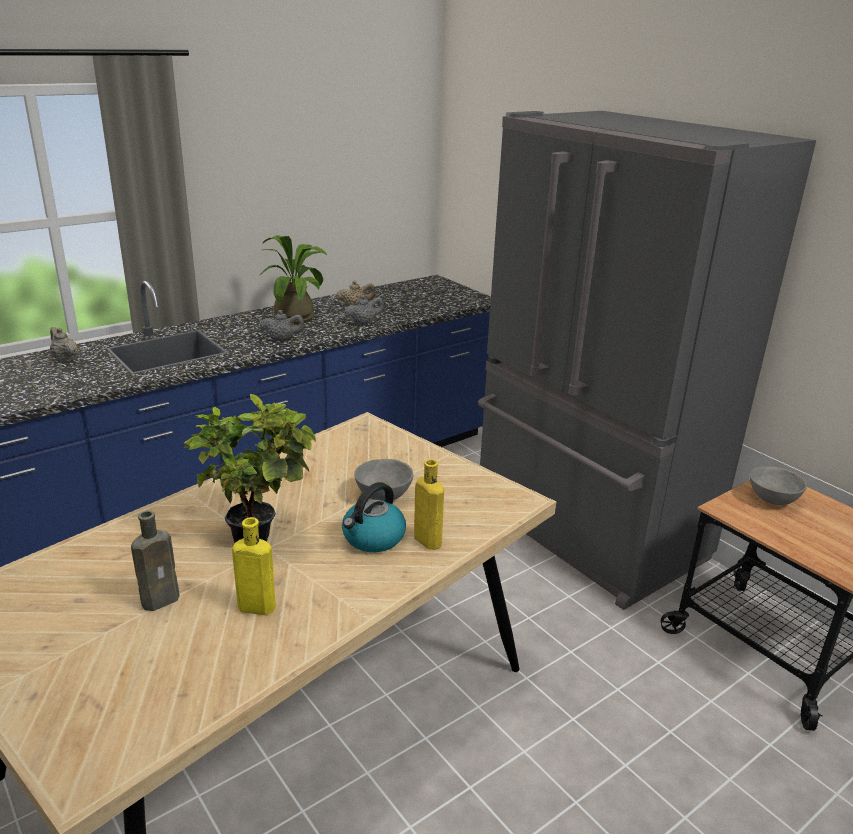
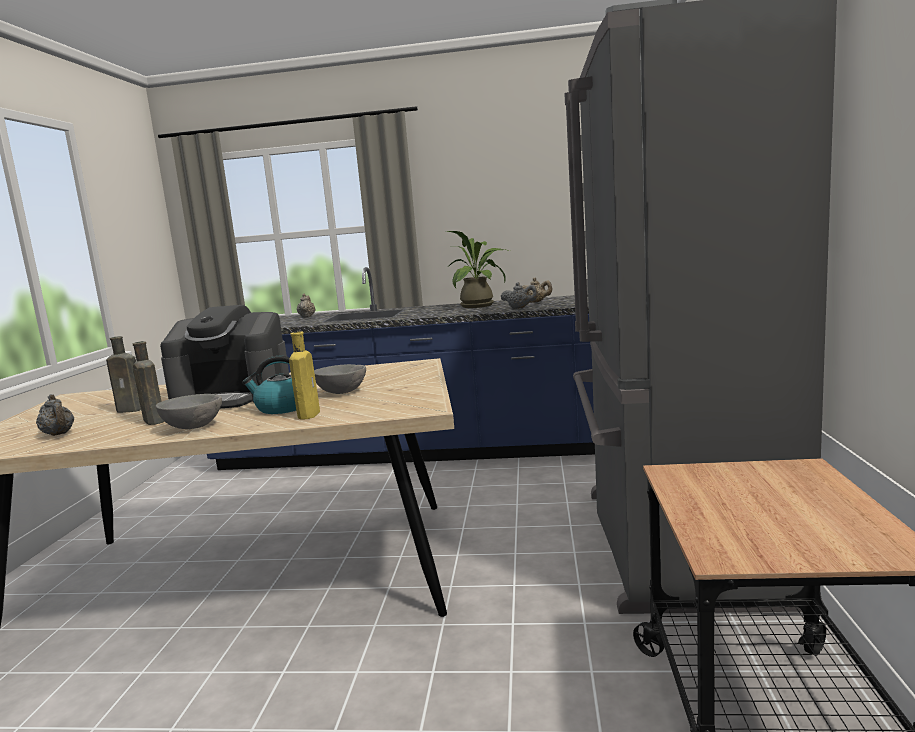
camera: 45 degrees right, 15 degrees down
potted plant [184,394,316,543] -> coffee machine [160,305,289,408]
yellow bottle [232,517,276,615] -> brown bottle [133,341,165,425]
grey teapot [260,310,305,341] -> grey teapot moved to [36,394,74,436]
grey bowl [750,466,807,505] -> grey bowl moved to [156,394,222,429]

